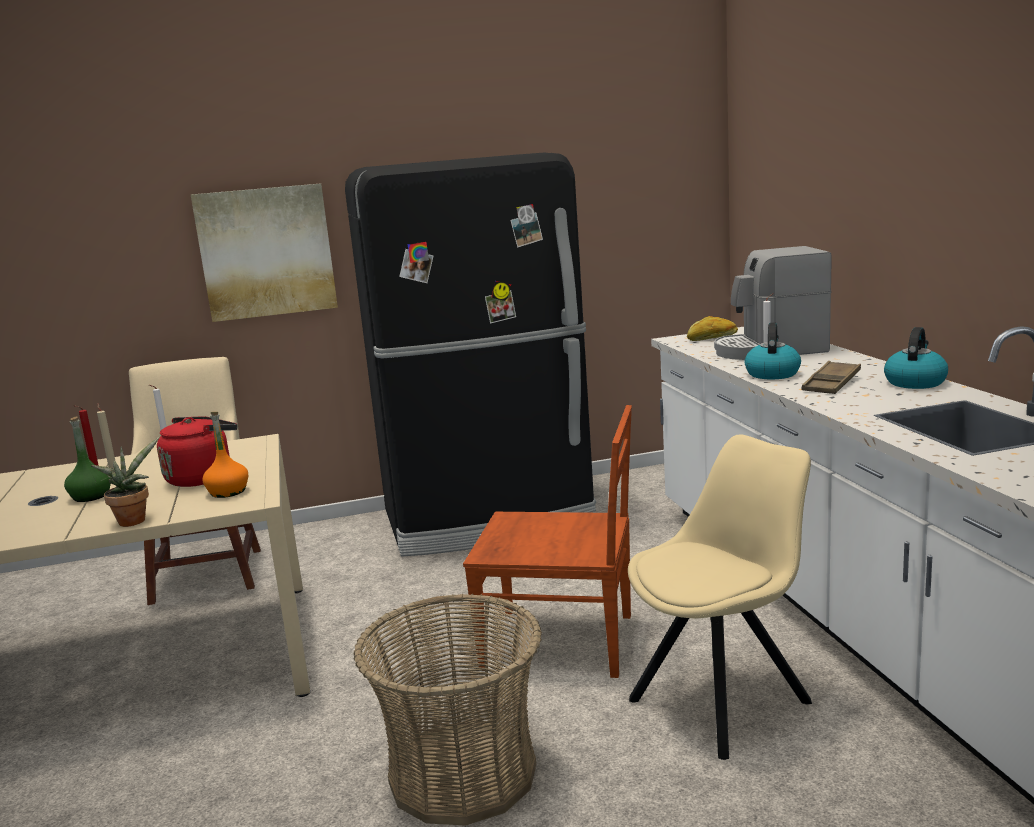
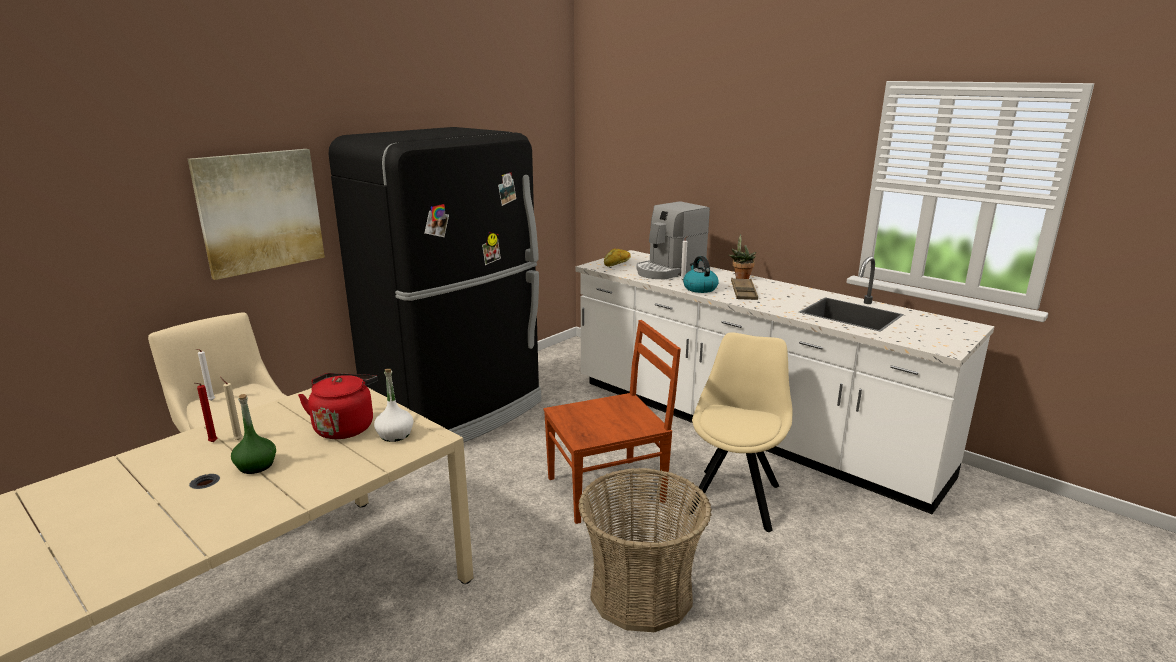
camera: 35 degrees left, 5 degrees up
potted plant [91,437,159,527] -> potted plant moved to [729,234,756,279]
orange bottle [203,411,248,498] -> white bottle [374,369,414,442]
kettle [884,327,948,389] -> none

